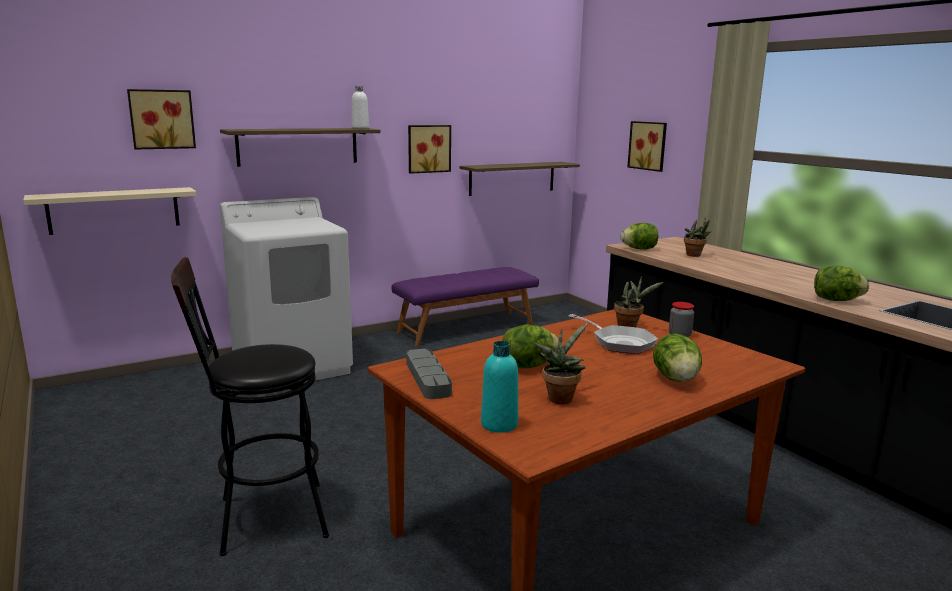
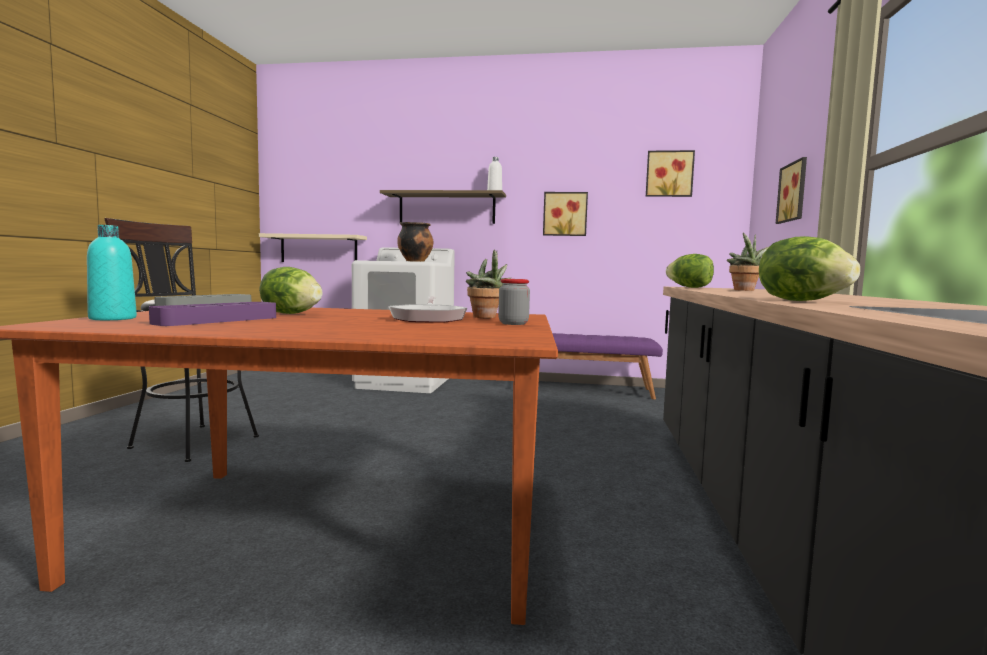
camera: 40 degrees right, 10 degrees down
picture [127,89,196,149] -> picture moved to [646,150,695,197]
shelf [459,162,580,196] -> none
potted plant [534,323,588,404] -> purple tray [149,302,276,326]
lettuce [653,333,702,382] -> none
none -> cooking pot [397,222,433,262]

